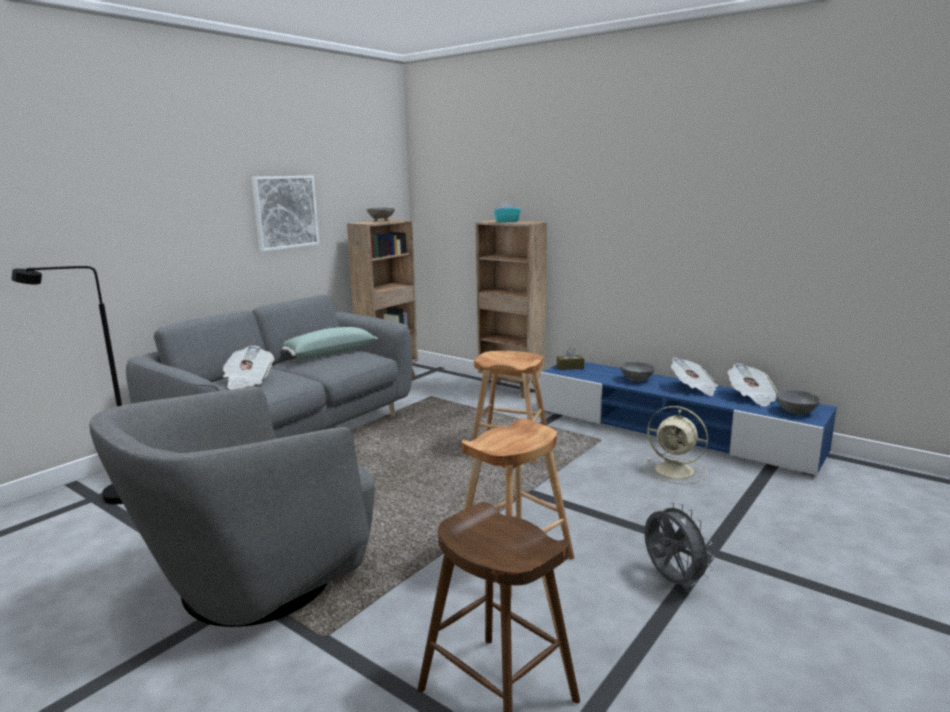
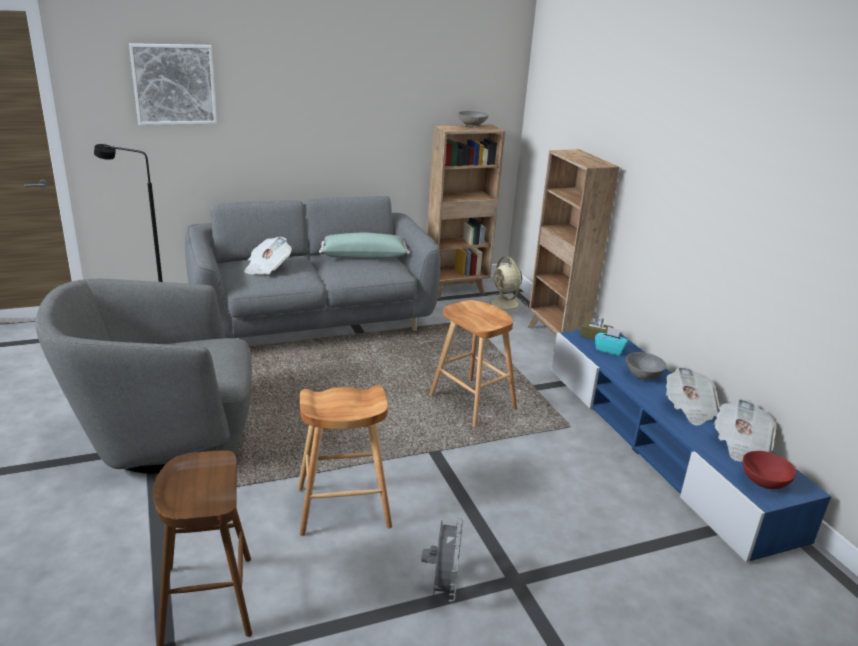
camera: 30 degrees right, 10 degrees up
picture [251,176,319,252] -> picture moved to [129,43,217,125]
turquoise tissue box [494,202,521,223] -> turquoise tissue box moved to [595,327,628,356]
beige fan [644,406,708,484] -> beige fan moved to [483,256,528,313]
grey bowl [776,390,820,414] -> red bowl [743,451,796,489]

